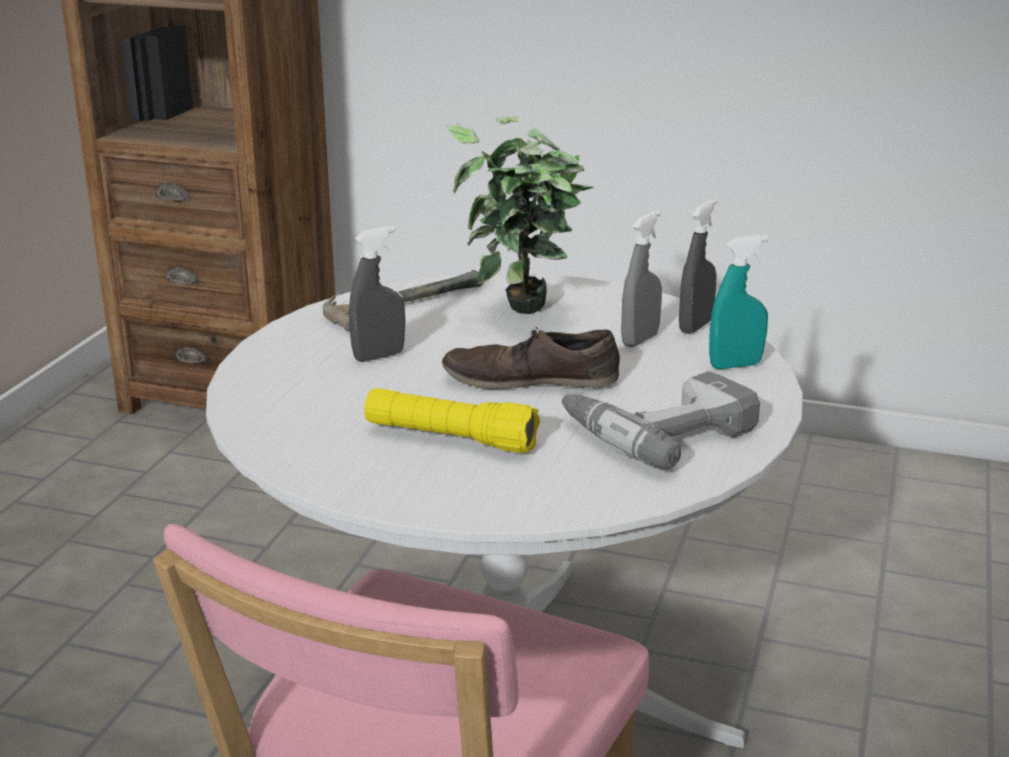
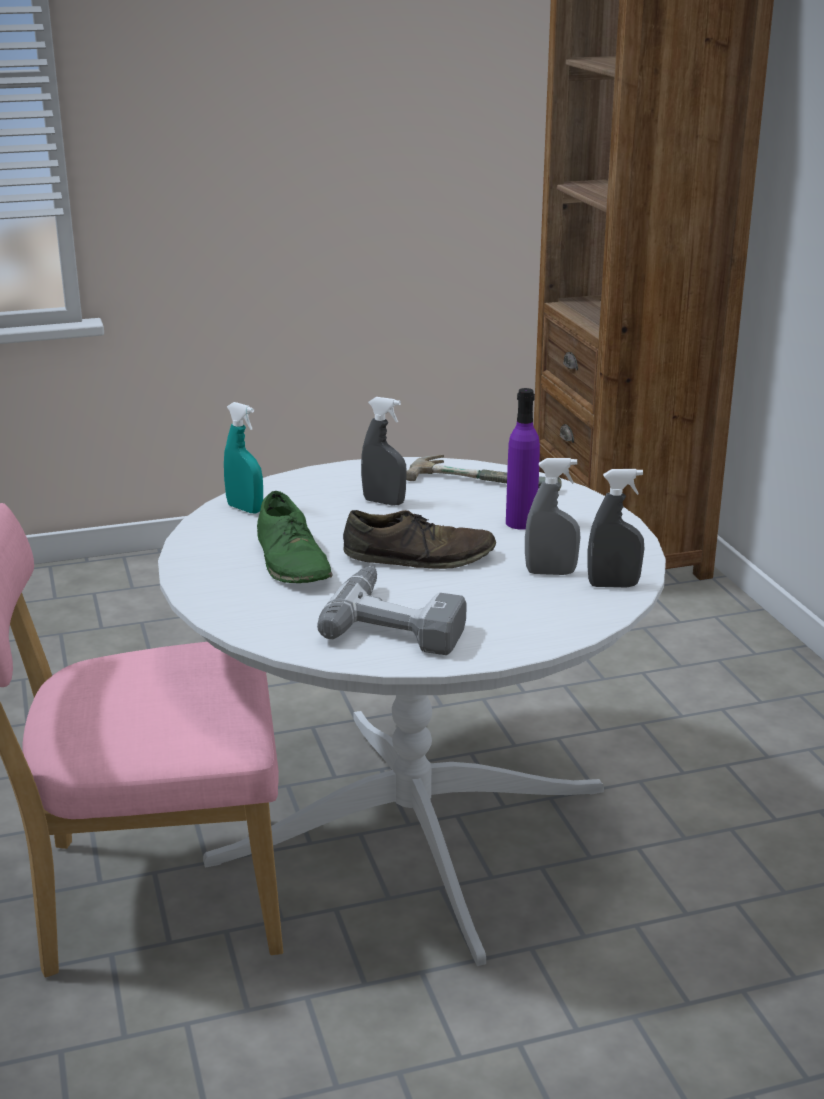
camera: 55 degrees right, 0 degrees up
yellow flashlight [364,388,540,453] -> green shoe [257,491,332,583]
brown shoe [442,327,620,389] -> brown shoe turned 120 degrees clockwise [343,510,496,569]
potted plant [446,117,594,314] -> purple bottle [506,388,540,530]
turquoise spray bottle [709,235,768,369] -> turquoise spray bottle moved to [224,402,263,514]

